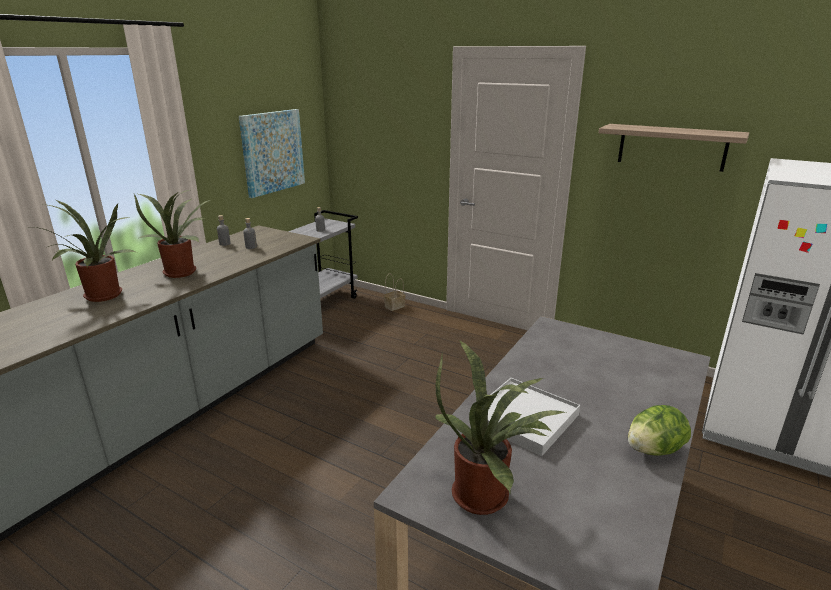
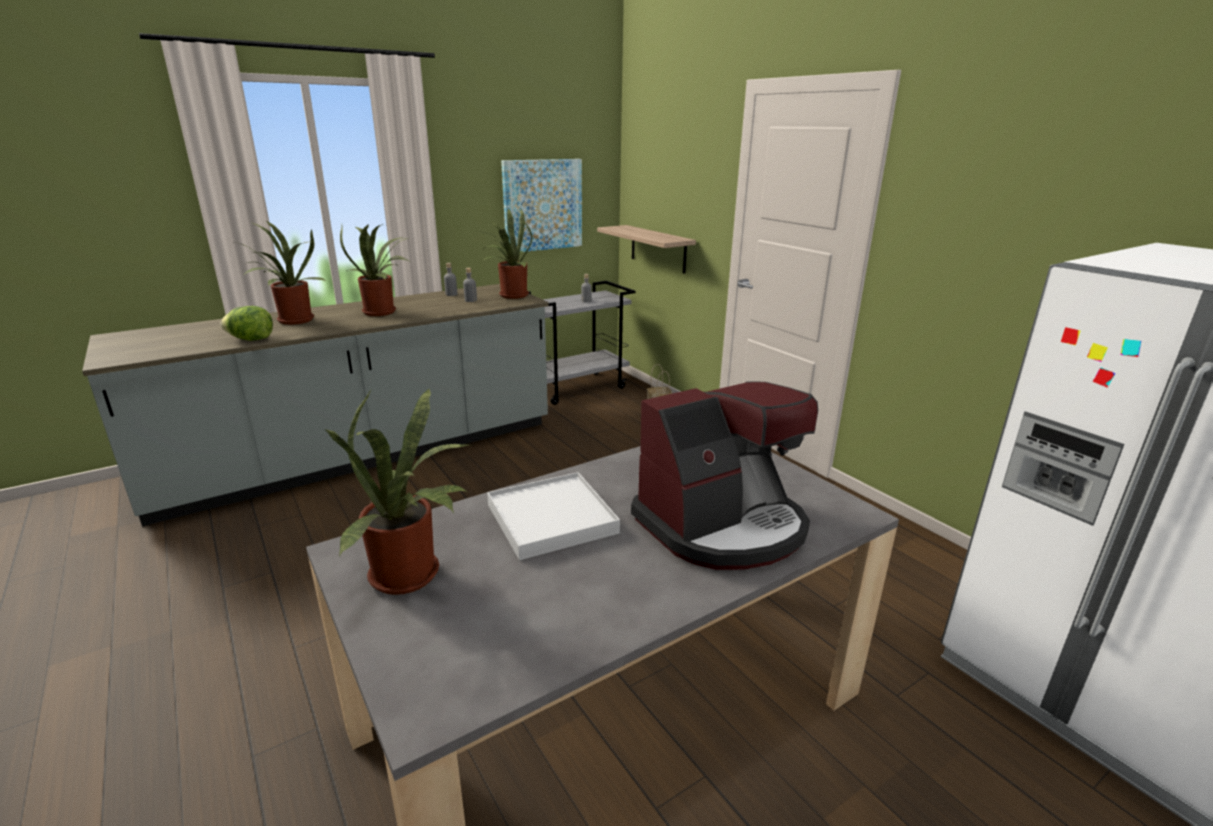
camera: 25 degrees right, 0 degrees up
shelf [599,124,749,172] -> shelf moved to [597,225,696,274]
lettuce [628,405,691,456] -> lettuce moved to [220,306,273,341]
none -> potted plant [477,208,532,299]
none -> coffee machine [631,382,818,570]

